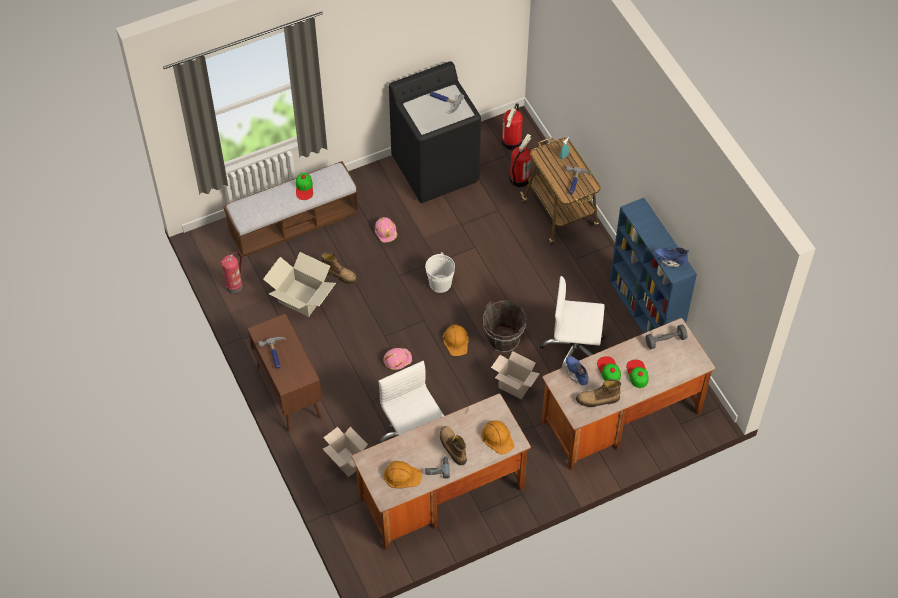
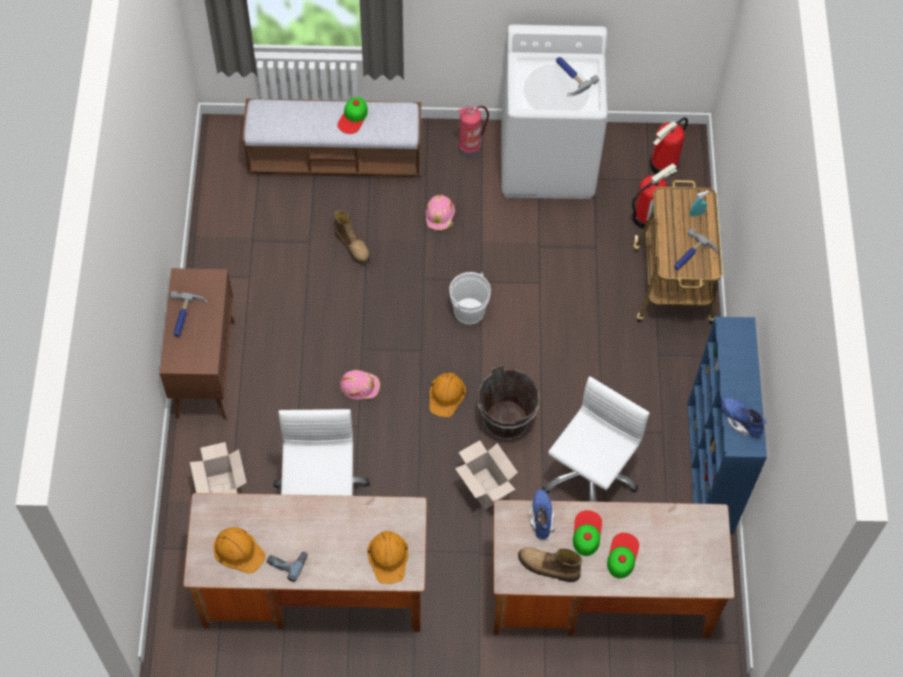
camera: 25 degrees right, 5 degrees up
fire extinguisher [221,252,243,293] -> fire extinguisher moved to [458,106,489,158]
cardboard box [263,252,336,317] -> none
black washing machine [389,61,481,203] -> white washing machine [501,24,608,199]
boot [440,426,467,465] -> none
white office chair [540,276,606,368] -> white office chair turned 90 degrees clockwise [542,376,650,502]
grey dumbbell [646,324,688,349] -> none

